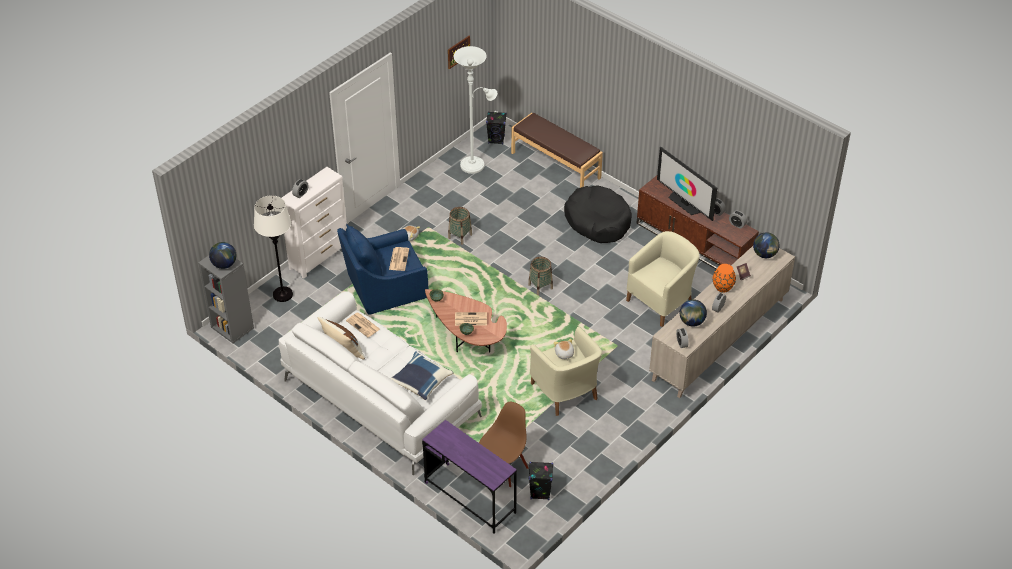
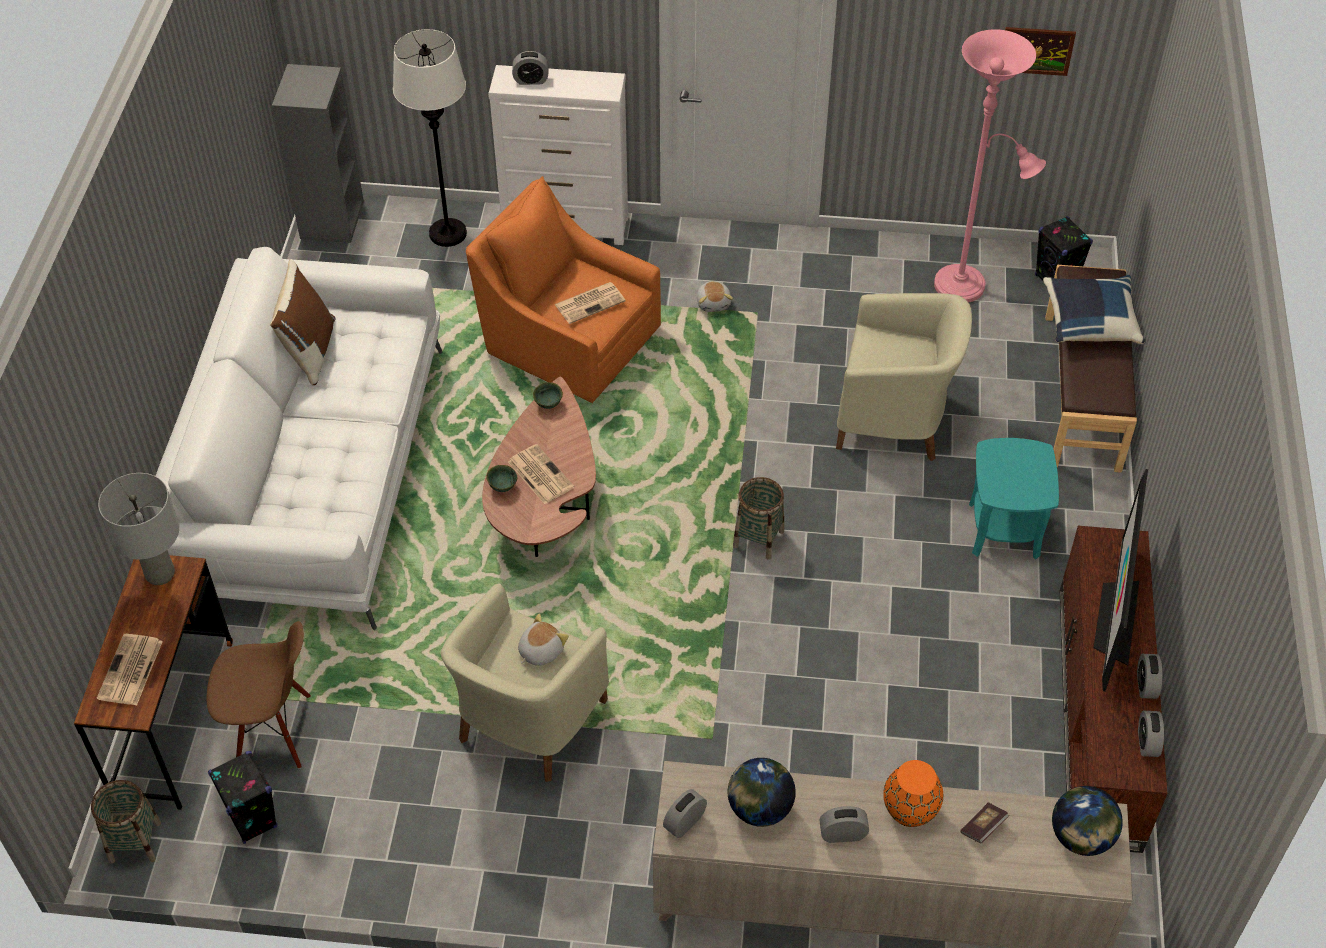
camera: 55 degrees right, 5 degrees up
globe [209,242,236,269] -> none
blue armchair [337,224,429,315] -> orange armchair [466,176,661,403]
newspaper [346,313,380,337] -> newspaper moved to [97,634,163,705]
blue pillow [390,351,453,400] -> blue pillow moved to [1043,275,1145,344]
purple desk [422,420,517,533] -> brown desk [74,555,233,810]
basket [448,207,472,245] -> basket moved to [91,780,161,864]
white floor lamp [454,46,497,174] -> pink floor lamp [934,29,1046,303]
black dog bed [564,185,632,243] -> turquoise side table [969,438,1059,559]
beige armchair [626,231,700,327] -> beige armchair moved to [836,293,972,461]
none -> grey table lamp [98,473,179,585]

